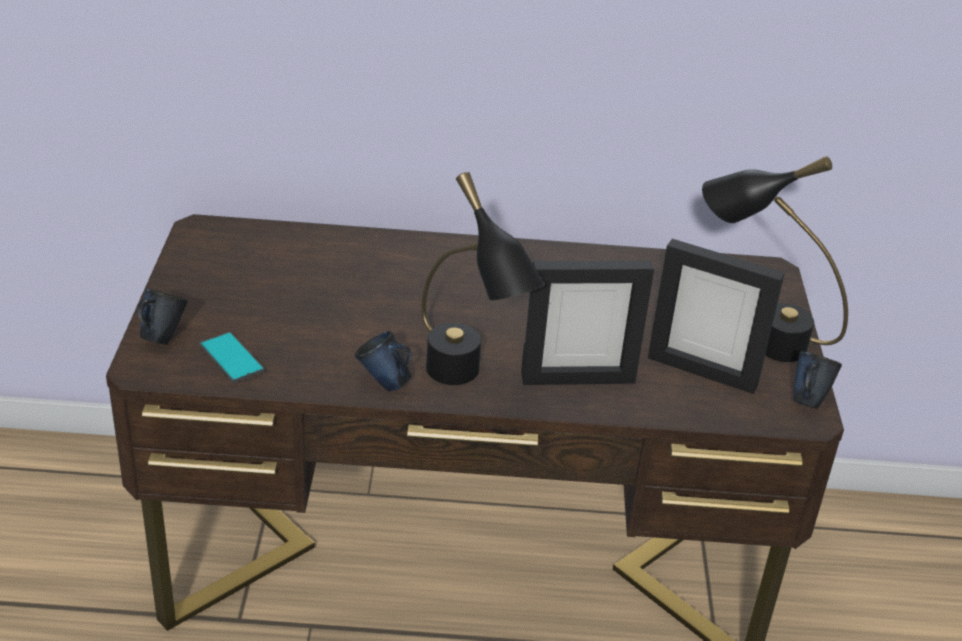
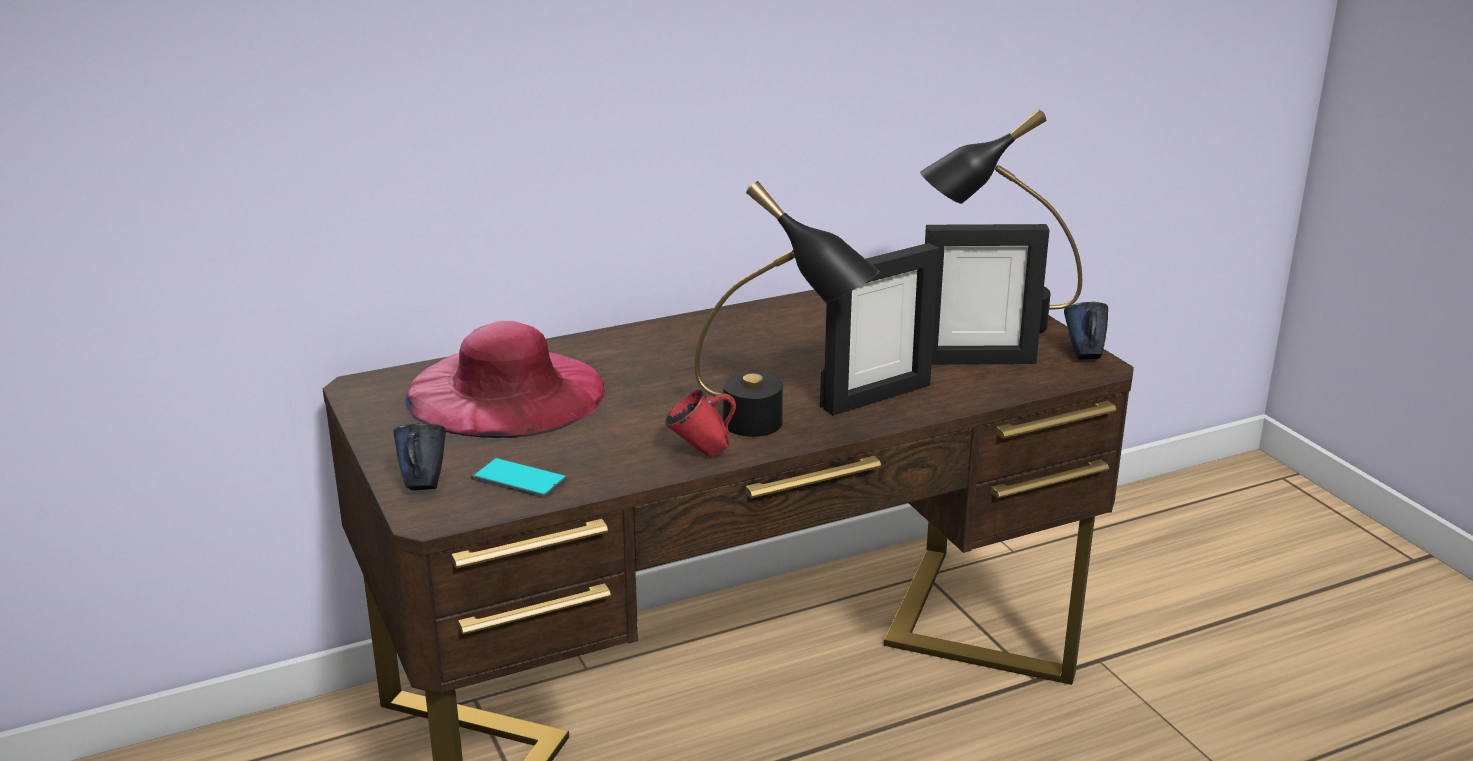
camera: 25 degrees left, 10 degrees down
blue mug [355,331,412,392] -> red mug [665,389,736,458]
none -> pink hat [405,321,605,438]

